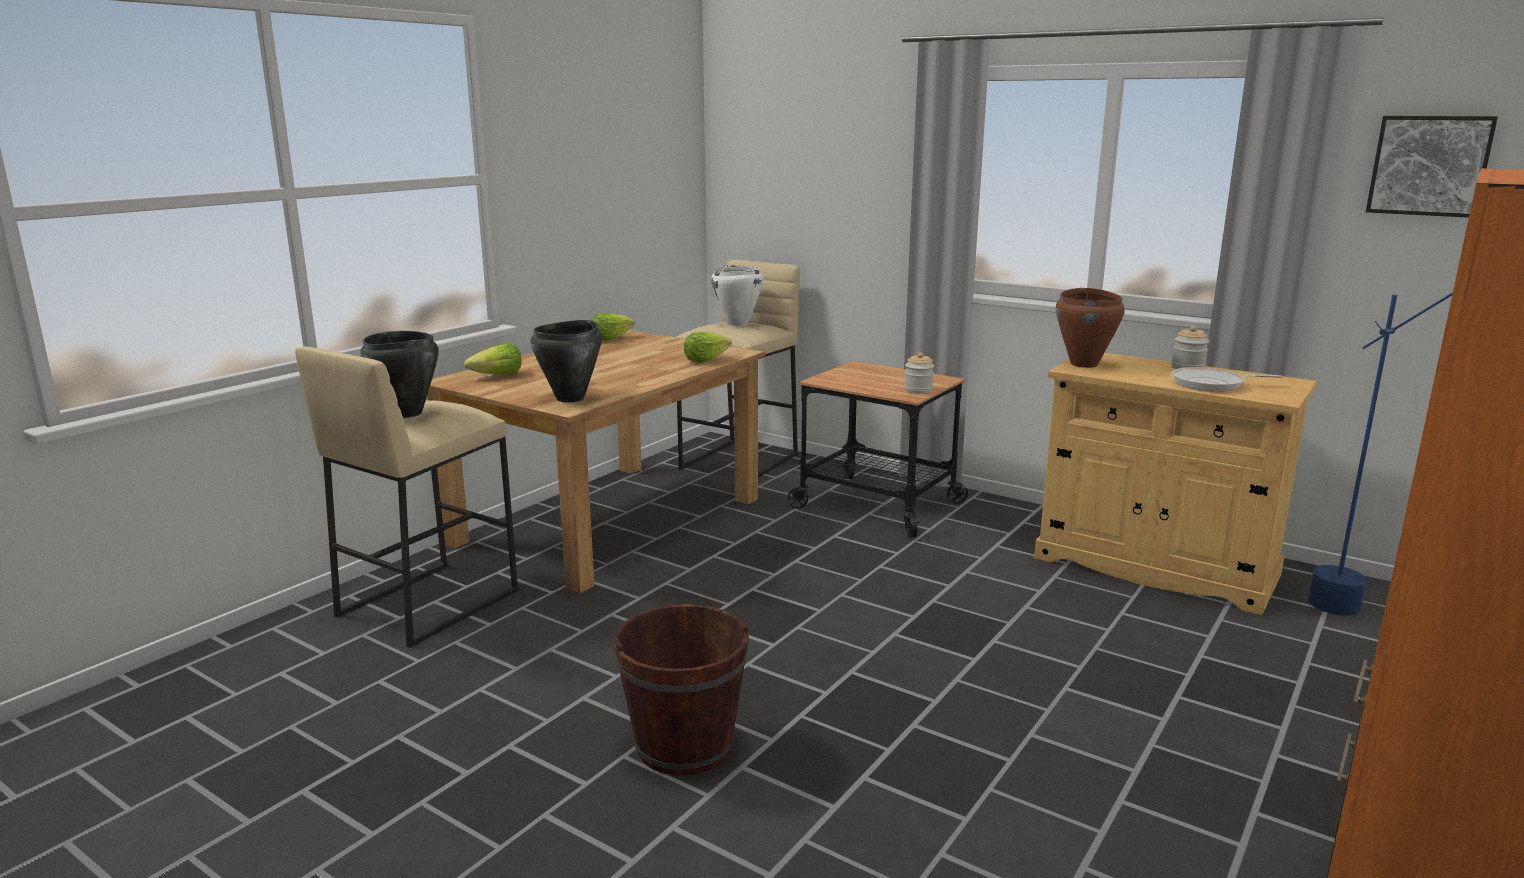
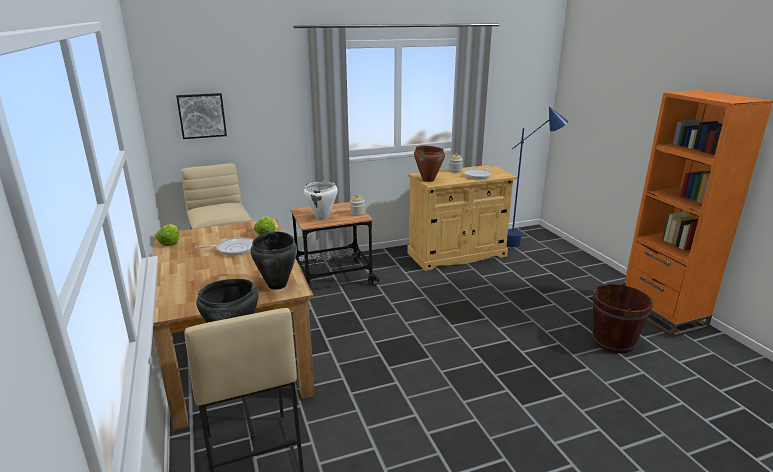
camera: 55 degrees left, 5 degrees up
lettuce [464,343,522,375] -> none
brown bucket [614,604,749,776] -> brown bucket moved to [593,283,653,353]
white cooking pot [711,265,764,326] -> white cooking pot moved to [304,182,338,220]
picture [1366,116,1498,218] -> picture moved to [176,93,227,139]
none -> frying pan [195,237,253,256]

